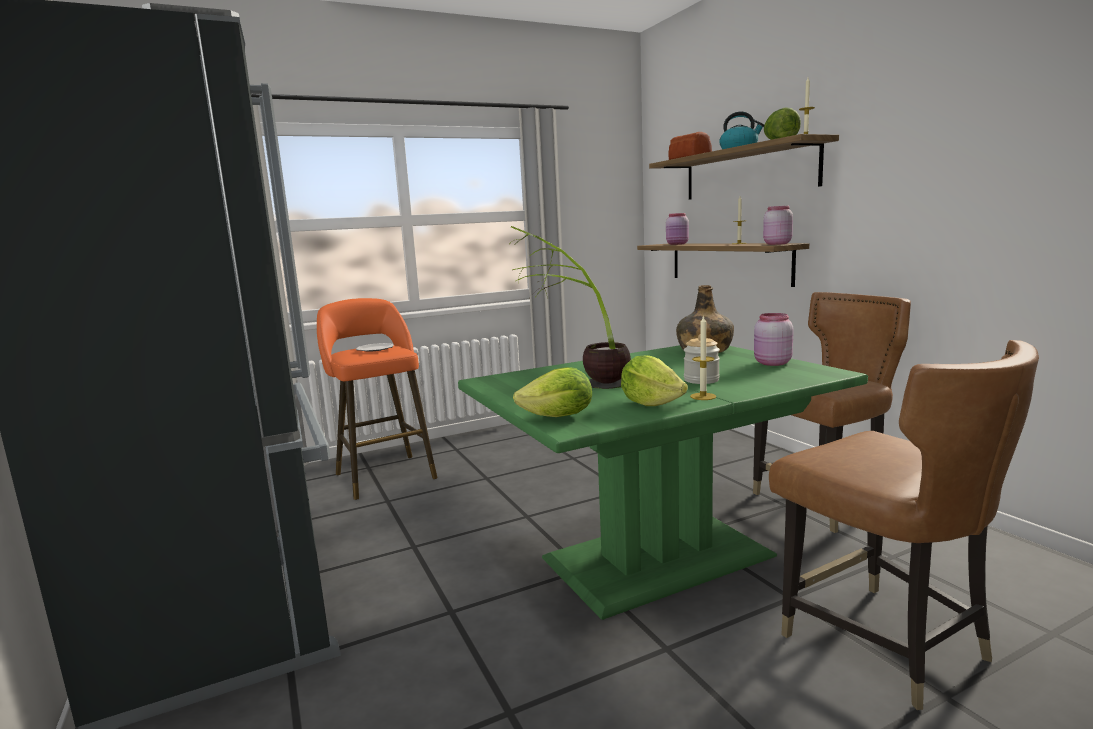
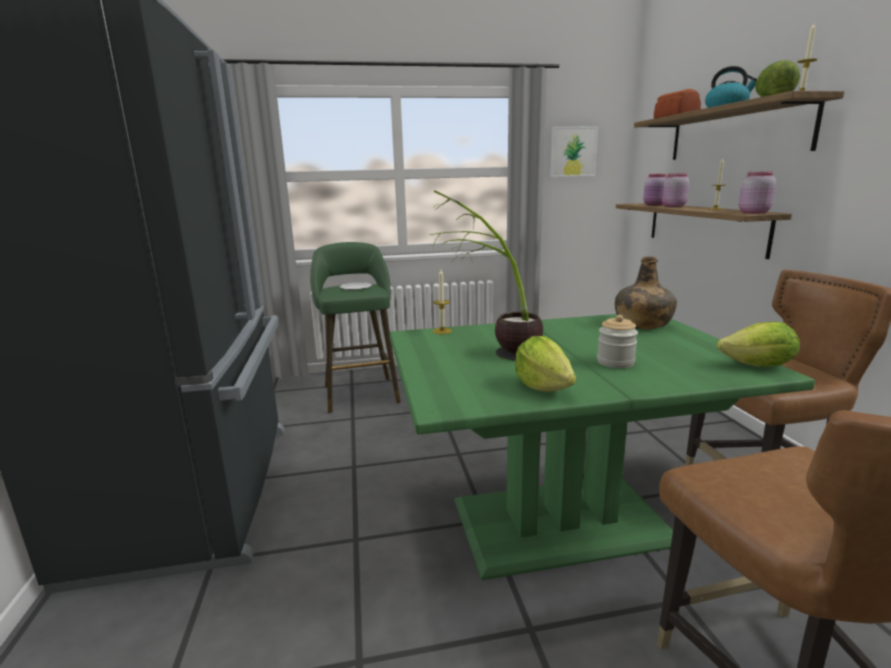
camera: 15 degrees right, 5 degrees up
orange stool [317,298,438,500] -> green stool [310,242,401,413]
lettuce [513,367,592,417] -> lettuce moved to [717,322,800,366]
candle [690,315,716,400] -> candle moved to [433,269,452,334]
pink jar [754,313,794,366] -> pink jar moved to [662,173,690,207]
none -> picture [550,126,598,177]

